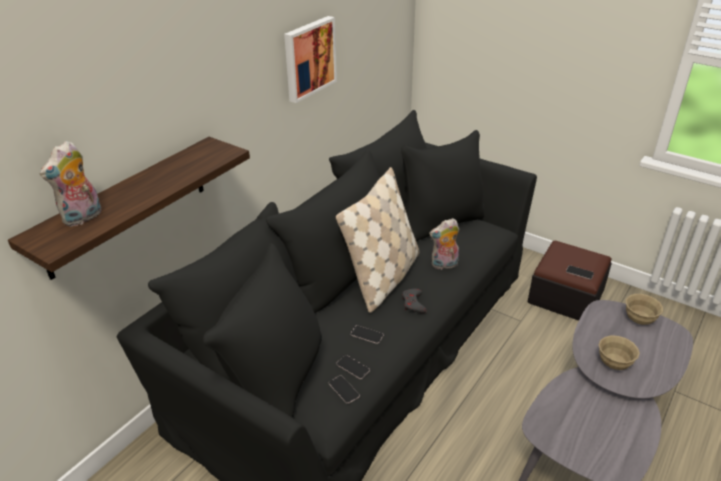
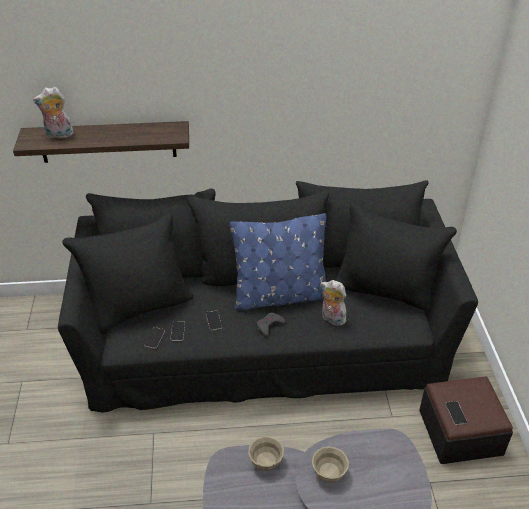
camera: 50 degrees right, 5 degrees up
picture [284,16,337,103] -> none
beige pillow [336,167,419,313] -> blue pillow [230,213,326,310]
beige bowl [626,294,663,325] -> beige bowl moved to [248,436,284,471]

